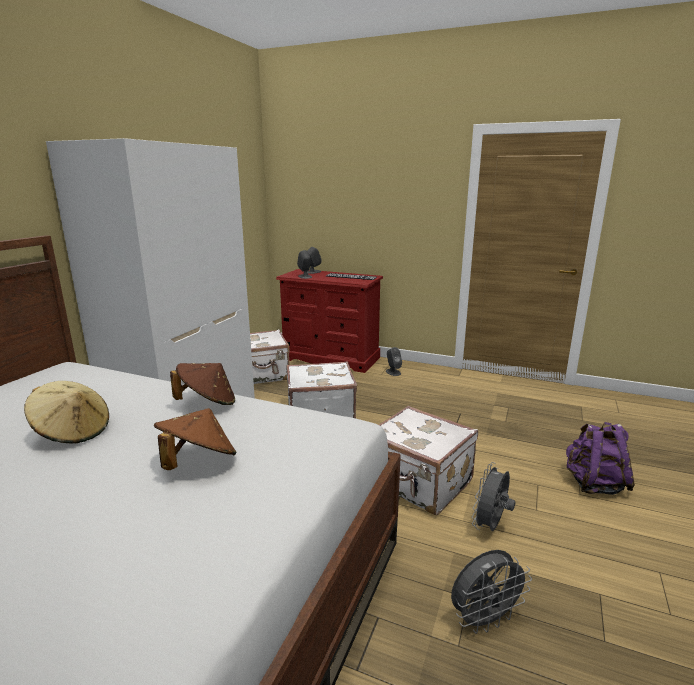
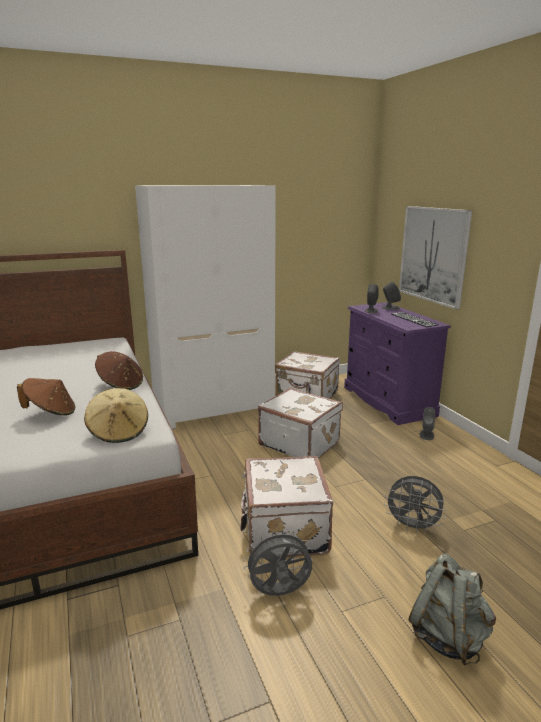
camera: 45 degrees right, 0 degrees up
beige hat [24,381,109,444] -> beige hat moved to [84,388,148,443]
red dresser [276,269,383,373] -> purple dresser [344,302,451,425]
grey fan [451,550,532,634] -> grey fan moved to [384,476,447,533]
purple backpack [566,422,635,495] -> grey backpack [408,553,496,665]
none -> picture [399,206,472,309]

